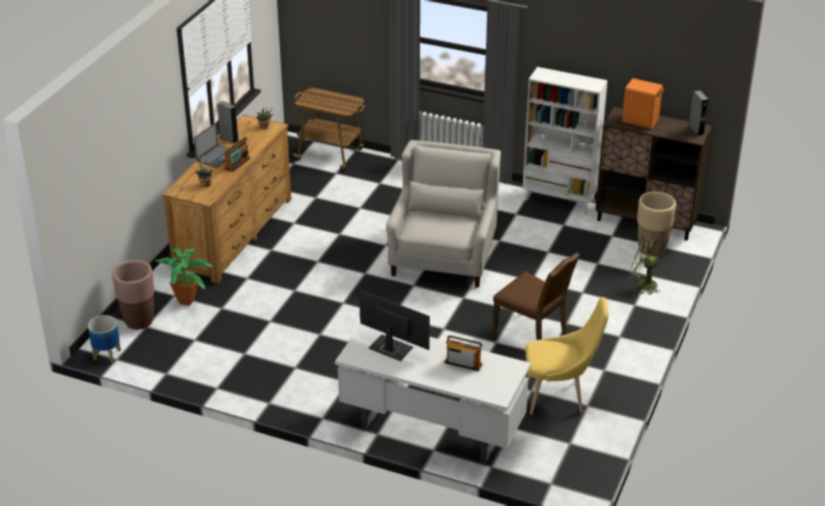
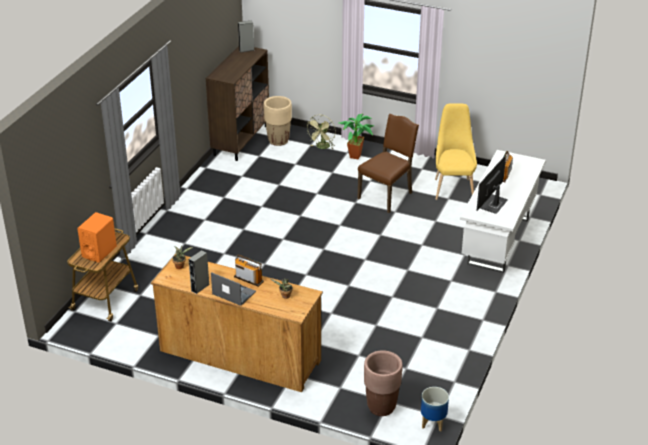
camera: 90 degrees left, 0 degrees up
potted plant [155,248,212,306] -> potted plant moved to [339,114,375,160]
white armchair [386,140,501,288] -> none
white bookcase [523,67,608,215] -> none
orange speaker [622,78,664,129] -> orange speaker moved to [77,212,117,263]

